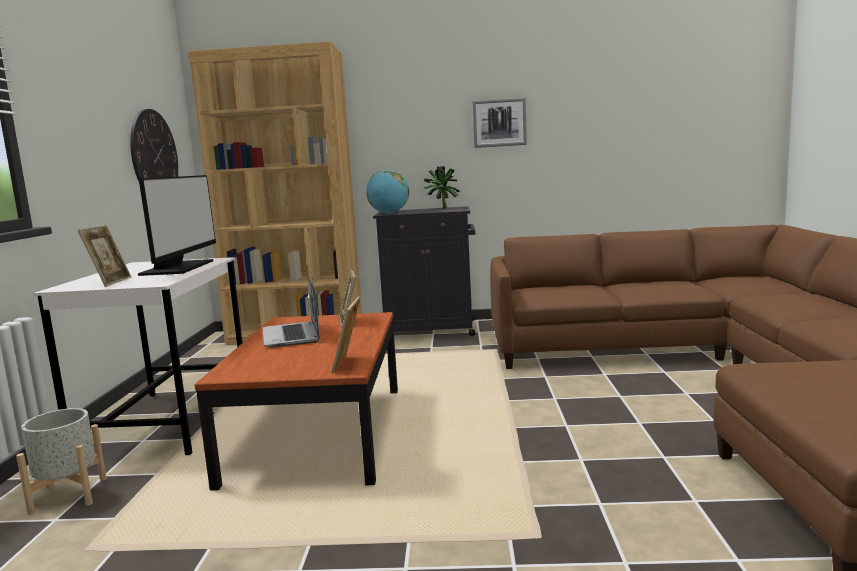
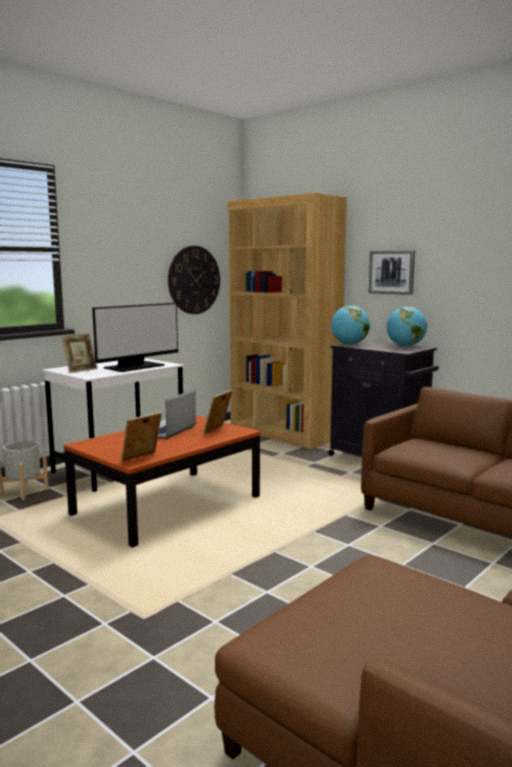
camera: 40 degrees right, 0 degrees up
potted plant [423,166,461,209] -> globe [386,307,427,347]
picture [472,98,527,148] -> picture moved to [368,250,415,295]

